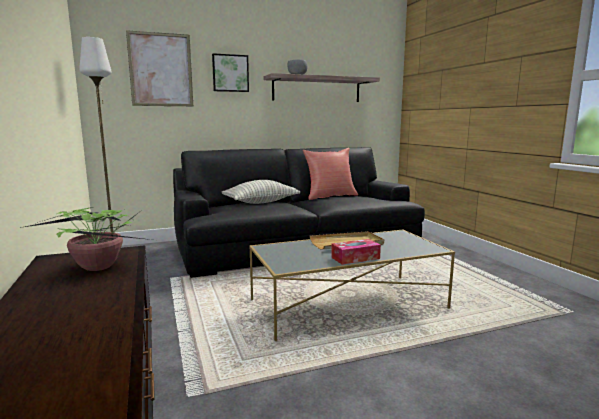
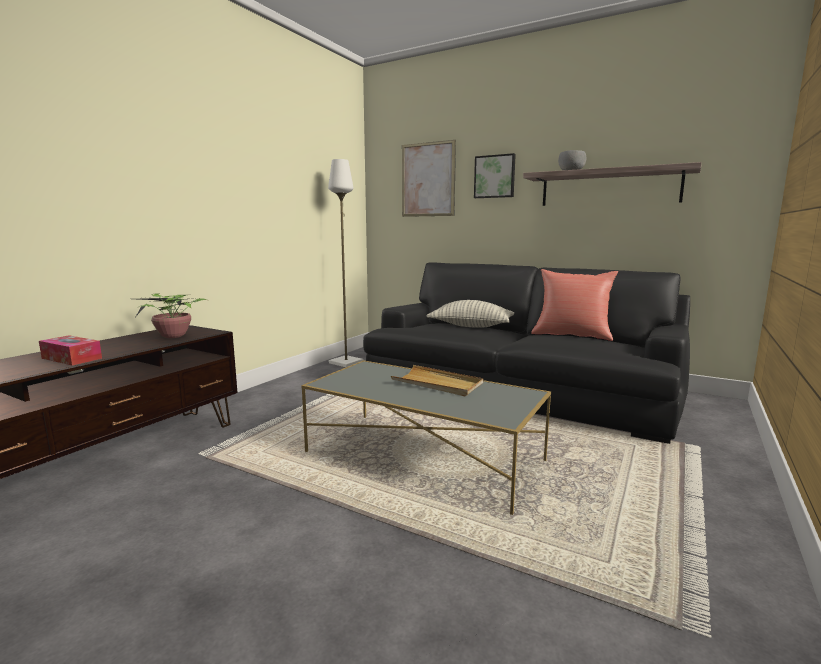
camera: 50 degrees right, 0 degrees up
tissue box [331,239,381,265] -> tissue box moved to [39,335,102,365]

